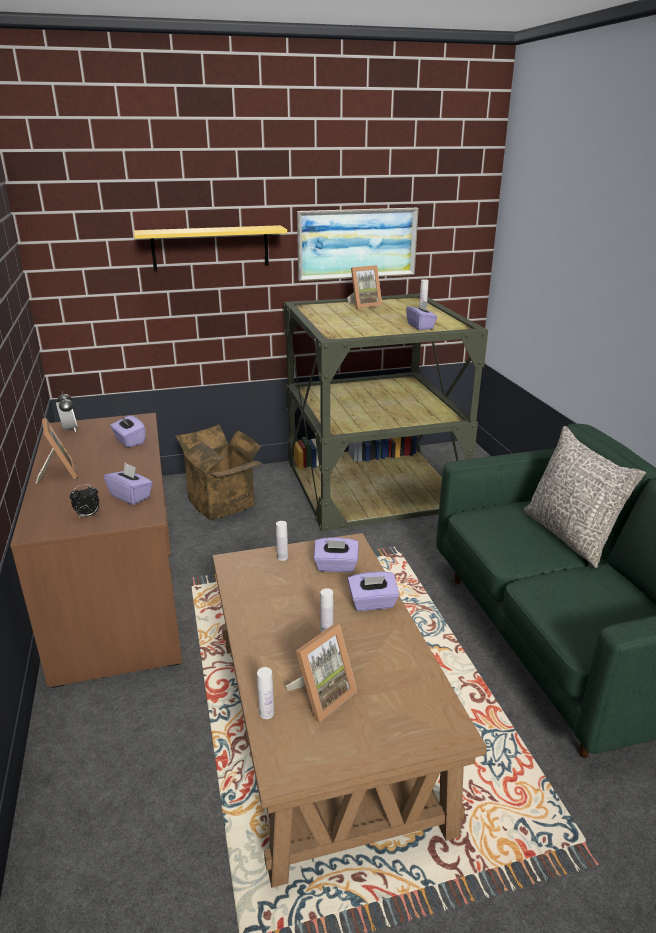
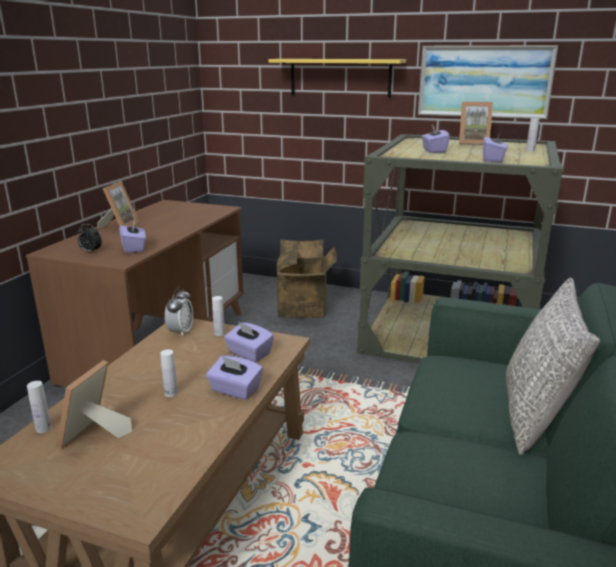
camera: 35 degrees right, 5 degrees down
alarm clock [56,391,78,432] -> alarm clock moved to [165,287,193,337]
purple tissue box [110,415,146,448] -> purple tissue box moved to [422,125,450,153]
picture frame [286,623,357,722] -> picture frame turned 120 degrees clockwise [57,360,132,449]

